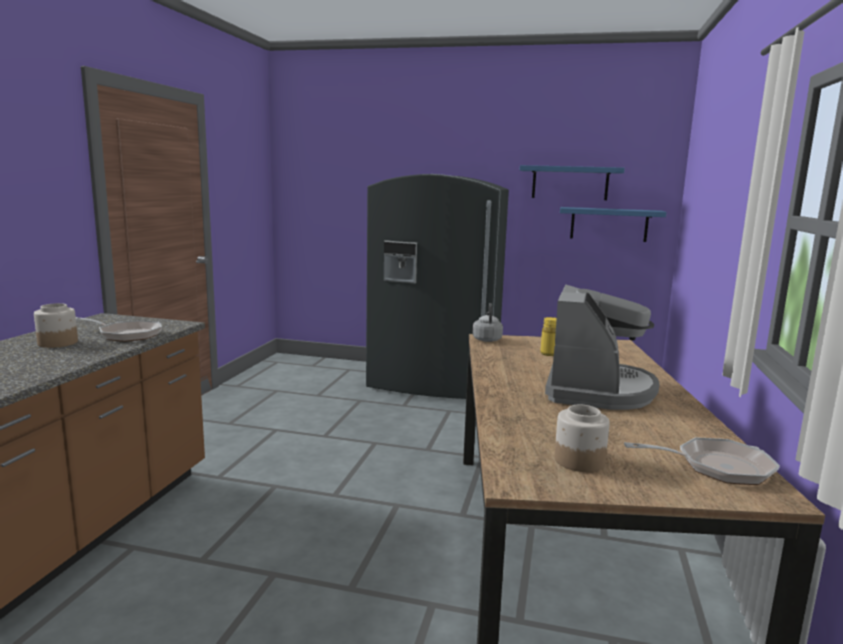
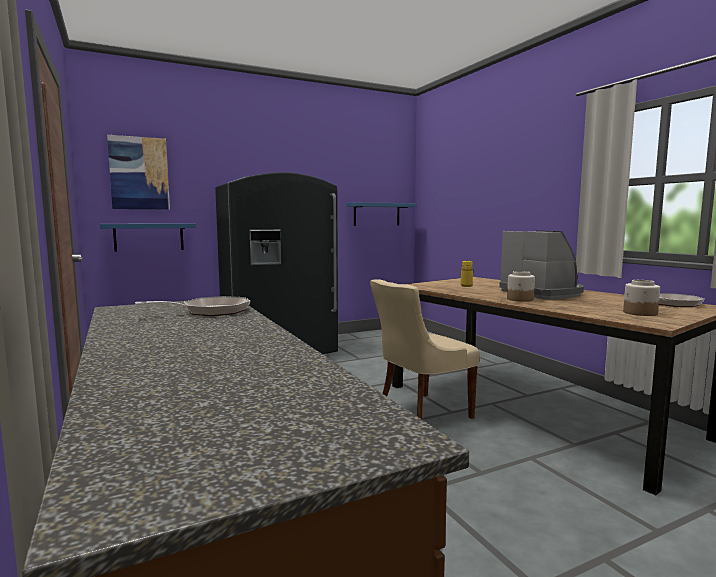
camera: 40 degrees left, 5 degrees down
jar [34,303,78,348] -> jar moved to [507,271,535,302]
grey kettle [472,303,503,342] -> none
blue shelf [520,165,625,200] -> blue shelf moved to [100,223,196,252]
none -> picture [107,135,170,210]
none -> beige chair [370,279,480,419]

